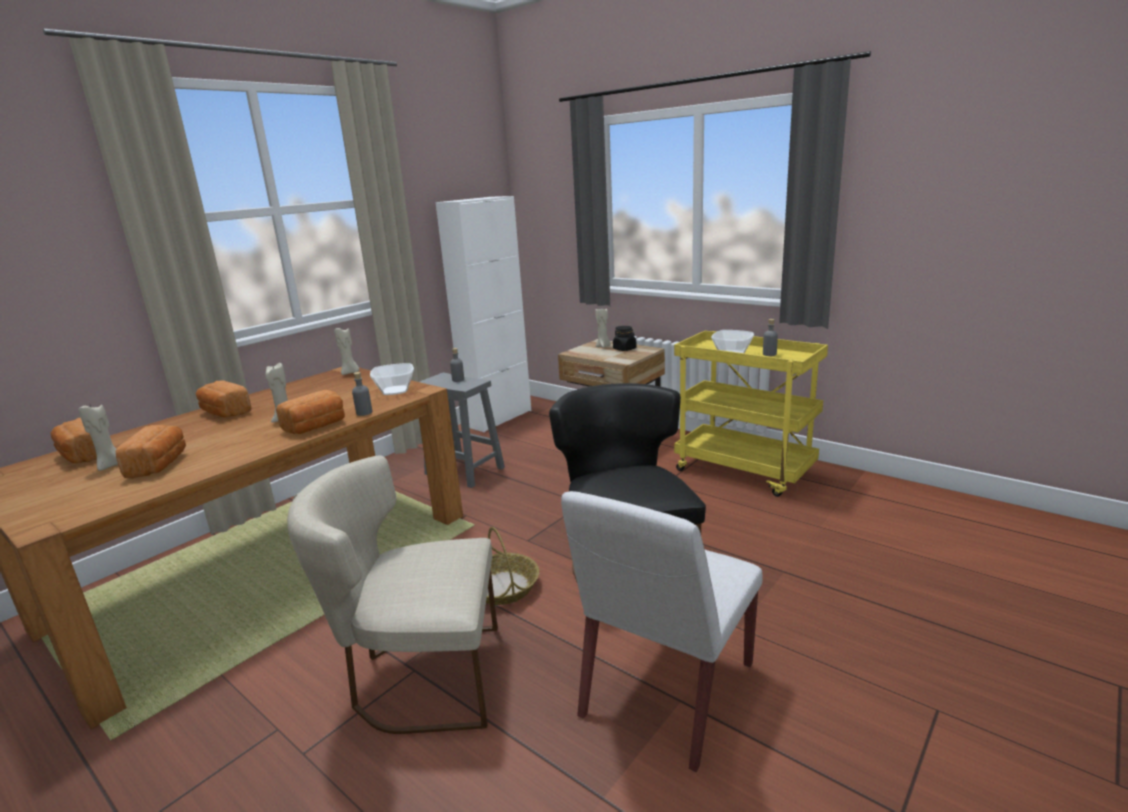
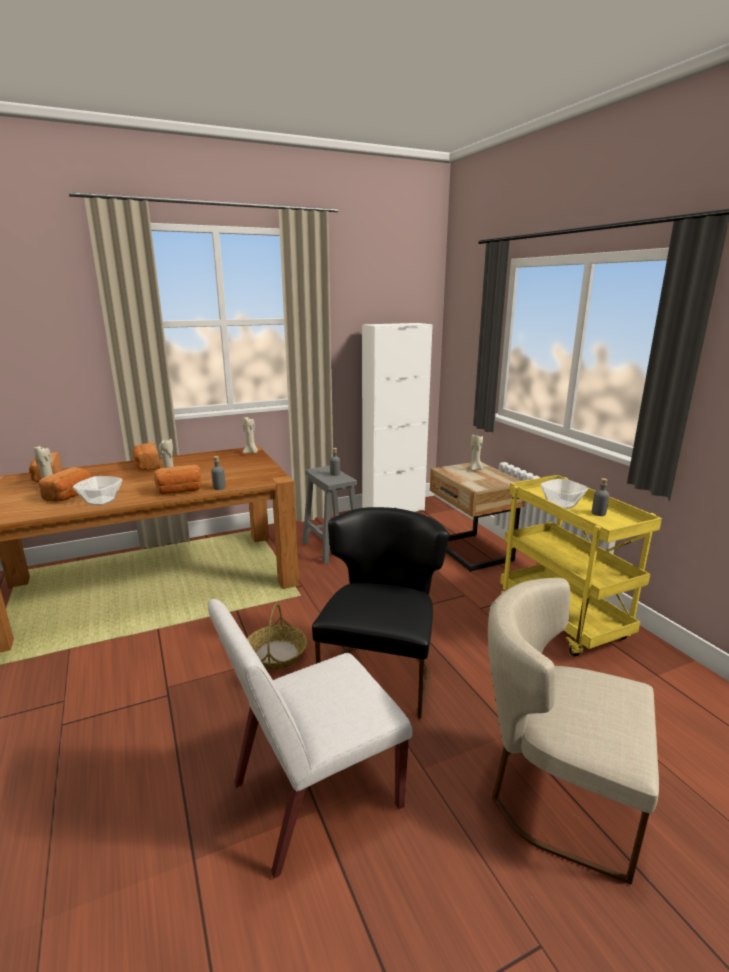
camera: 25 degrees right, 0 degrees up
beige chair [287,455,498,734] -> beige chair moved to [488,578,659,884]
bowl [370,363,414,395] -> bowl moved to [73,476,122,505]
black jar [613,326,636,351] -> none

